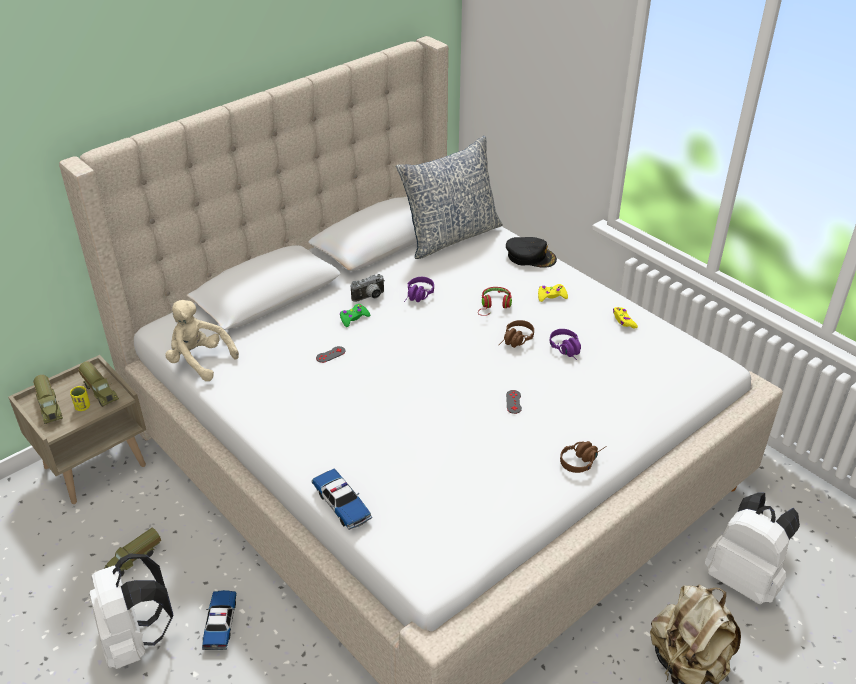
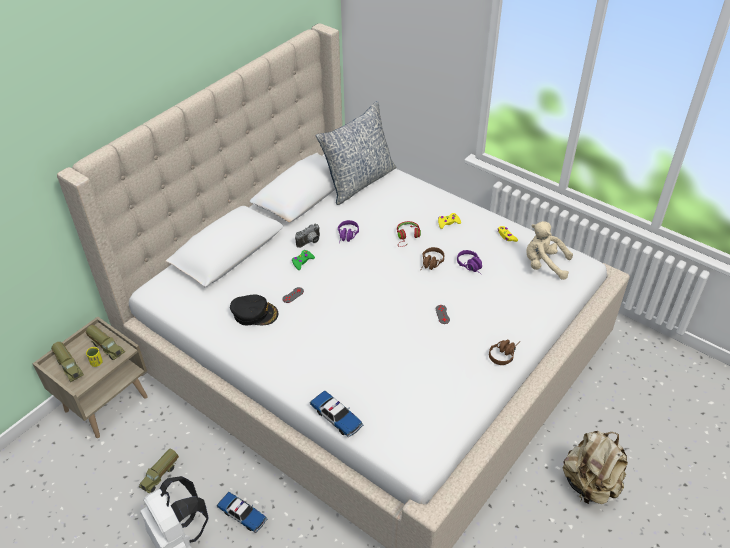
camera: 10 degrees left, 5 degrees up
beige plush toy [165,300,239,381] -> beige plush toy moved to [526,221,573,280]
toy car [202,590,237,650] -> toy car turned 135 degrees clockwise [216,492,267,533]
black cap [506,237,557,268] -> black cap moved to [230,295,278,326]
white backpack [705,492,800,605] -> none

